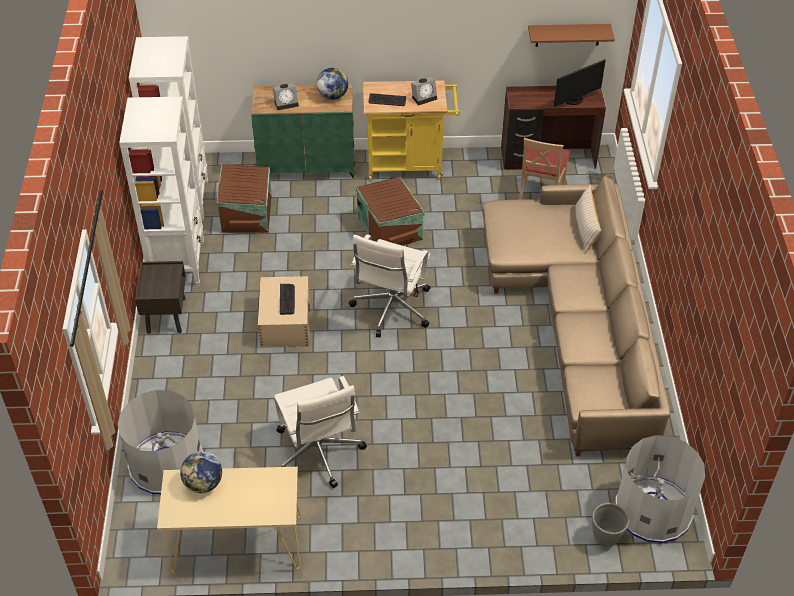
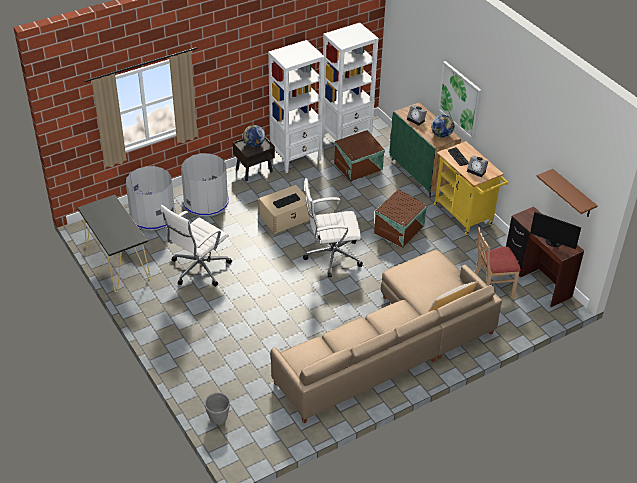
camera: 60 degrees right, 5 degrees down
beige console table [157,467,301,573] -> black console table [77,194,151,292]
globe [180,451,222,493] -> globe moved to [243,125,265,147]
grey trash can [615,435,705,543] -> grey trash can moved to [181,153,229,216]
none -> picture [438,61,482,140]

